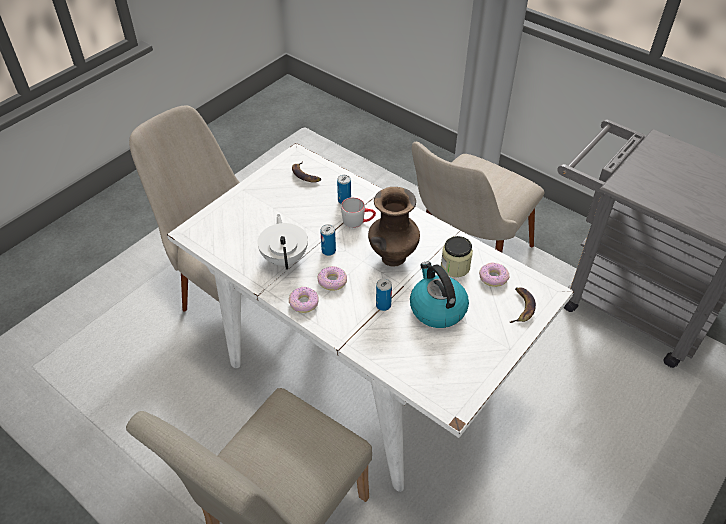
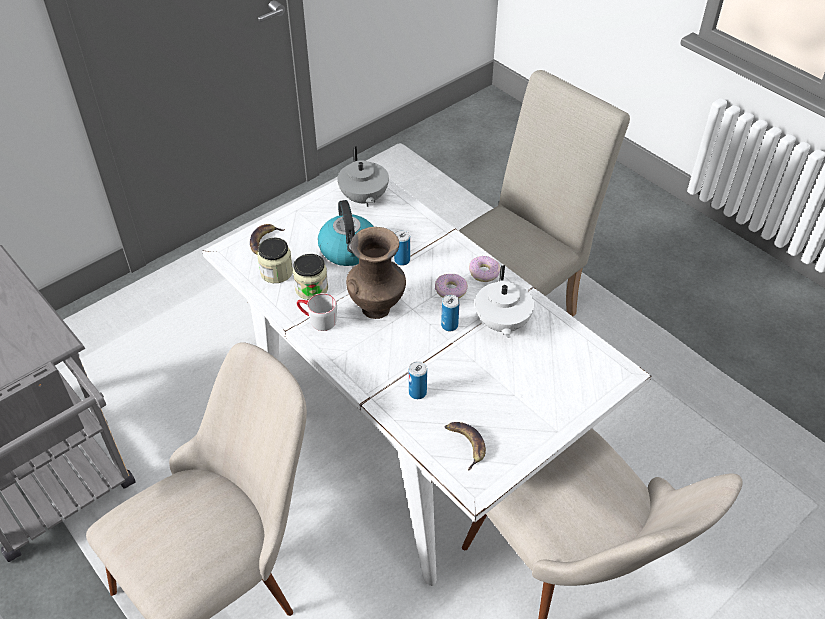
camera: 170 degrees left, 0 degrees up
grey mug [341,197,376,228] -> grey mug moved to [297,293,337,331]
donut [479,263,509,287] -> jar [257,238,293,283]
none -> grey teapot [337,146,389,207]

